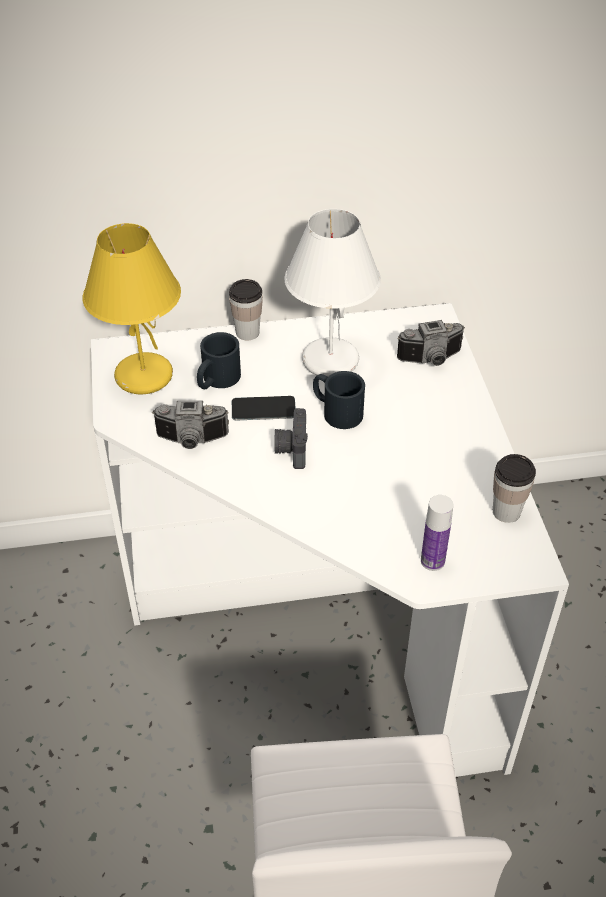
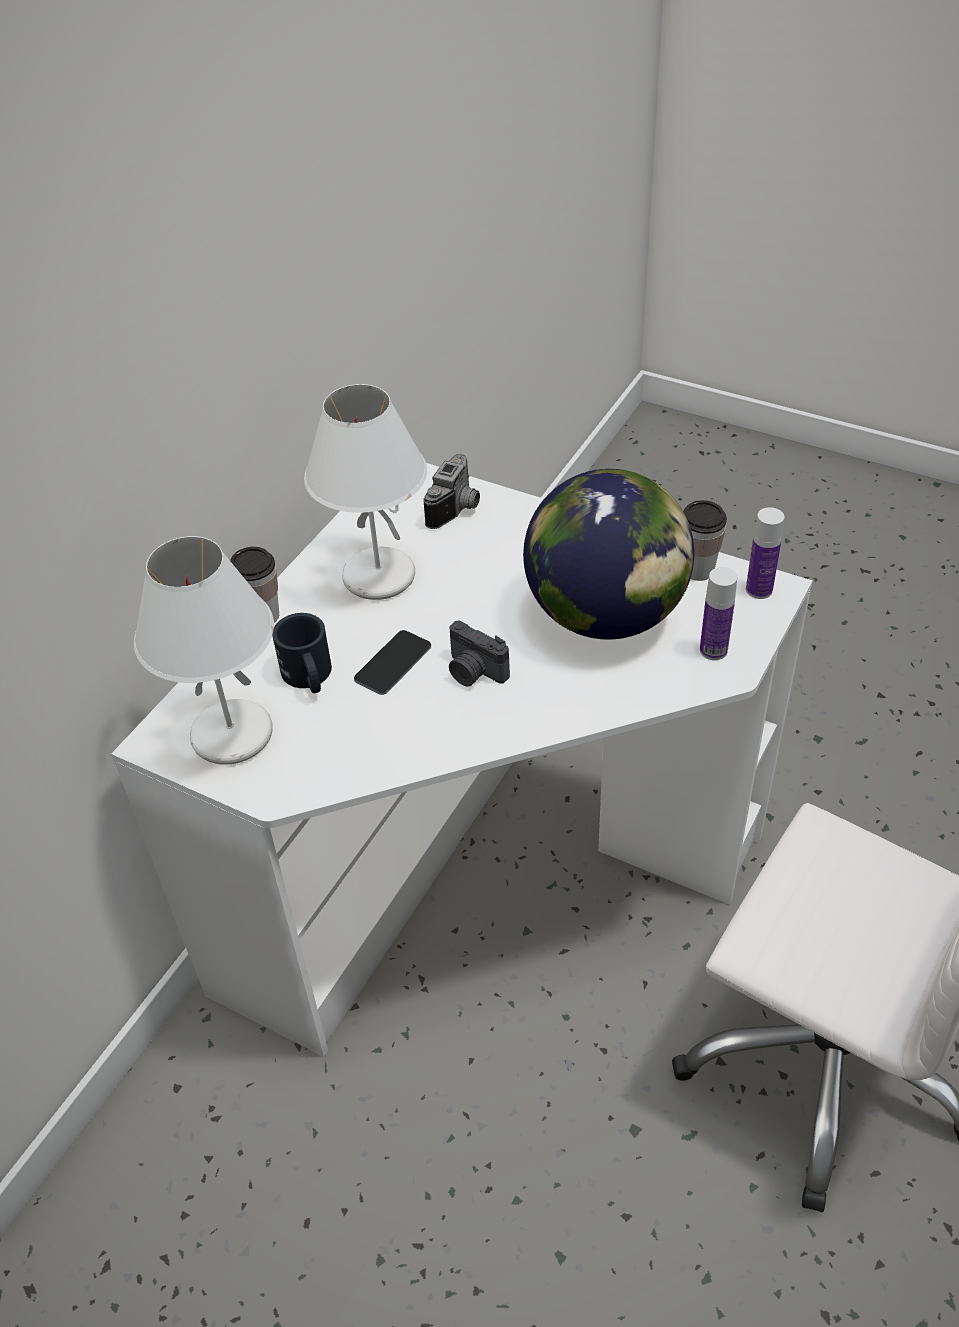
camera: 50 degrees left, 0 degrees up
yellow table lamp [83,223,181,394] -> white table lamp [133,536,274,765]
camera [152,400,229,449] -> none
black mug [313,371,365,429] -> none
none -> globe [523,469,694,640]
none -> bottle [746,507,785,599]

